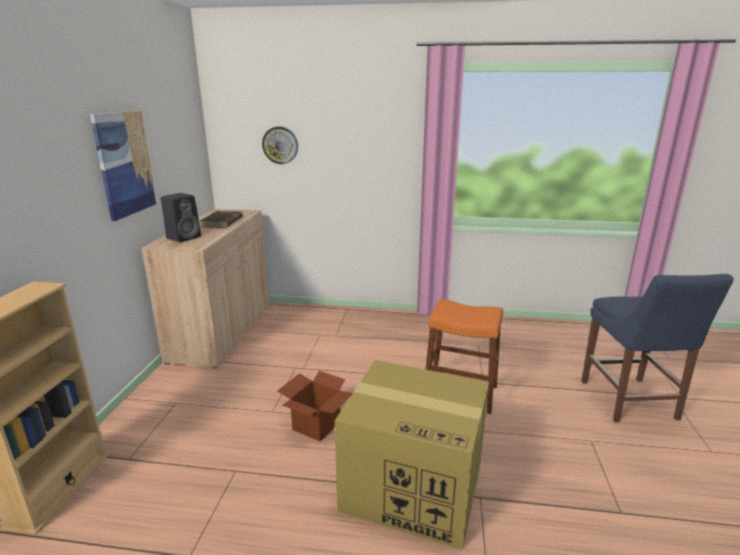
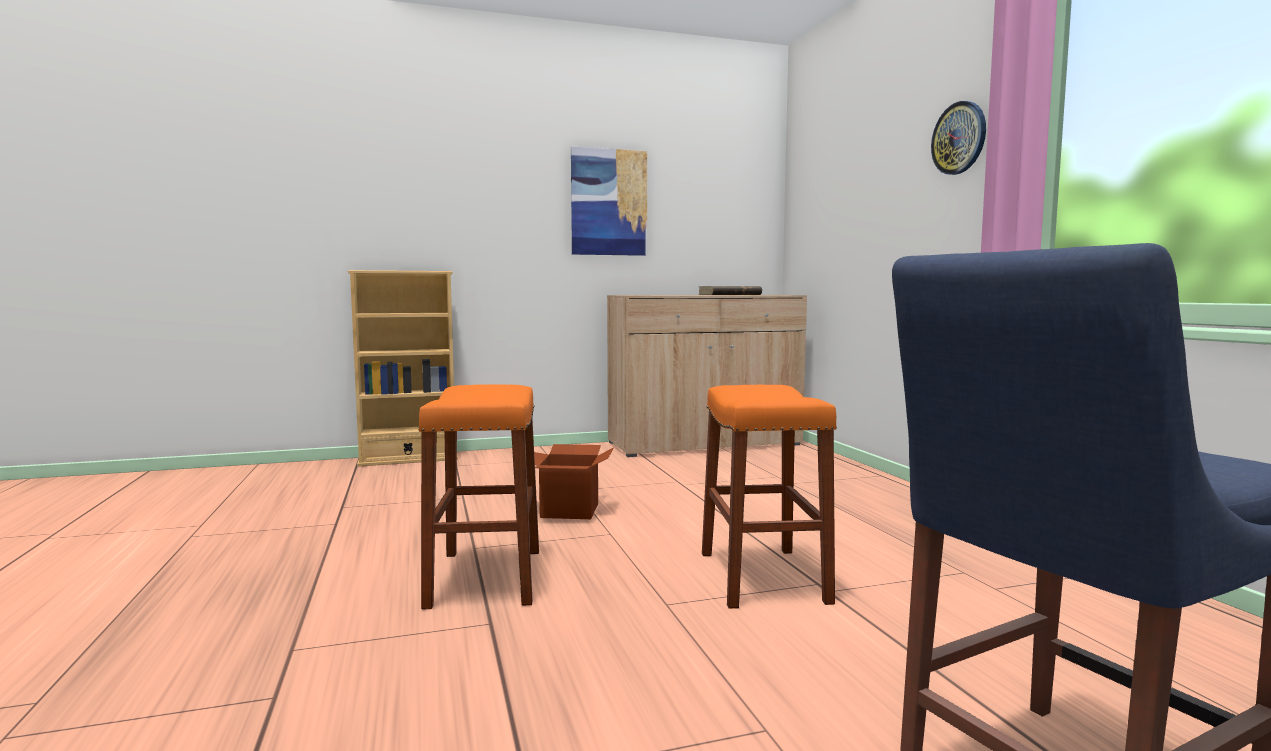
camera: 65 degrees right, 15 degrees down
black speaker [161,193,201,242] -> none
wall clock [262,126,298,164] -> wall clock moved to [931,101,986,175]
cardboard box [335,360,489,550] -> orange stool [418,384,539,609]

